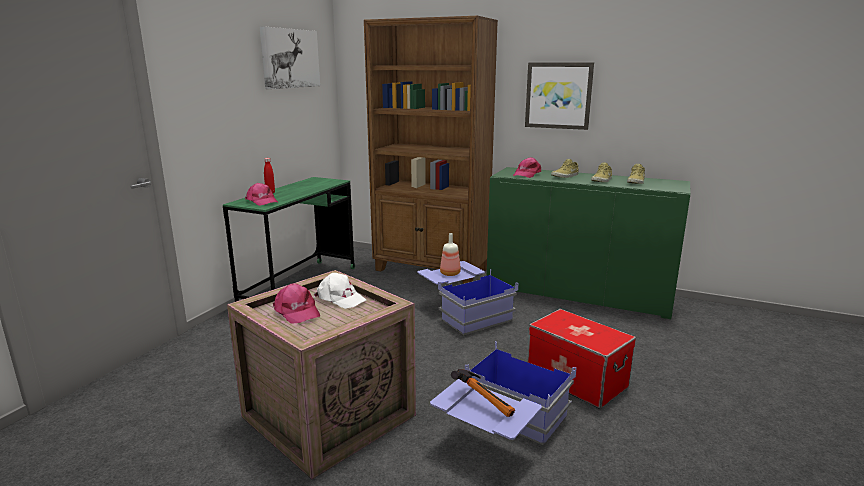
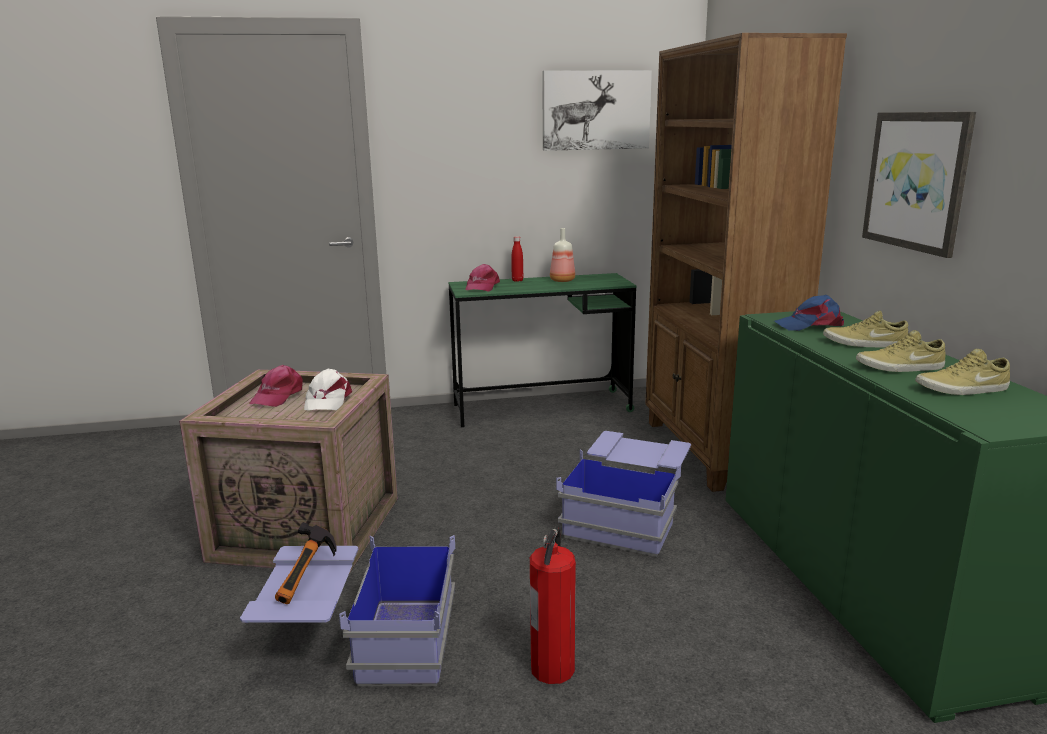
camera: 55 degrees right, 0 degrees up
bottle [440,233,461,276] -> bottle moved to [550,228,575,282]
pink cap [513,157,541,178] -> blue cap [775,295,844,331]
storage box [528,309,636,409] -> fire extinguisher [530,526,576,684]

